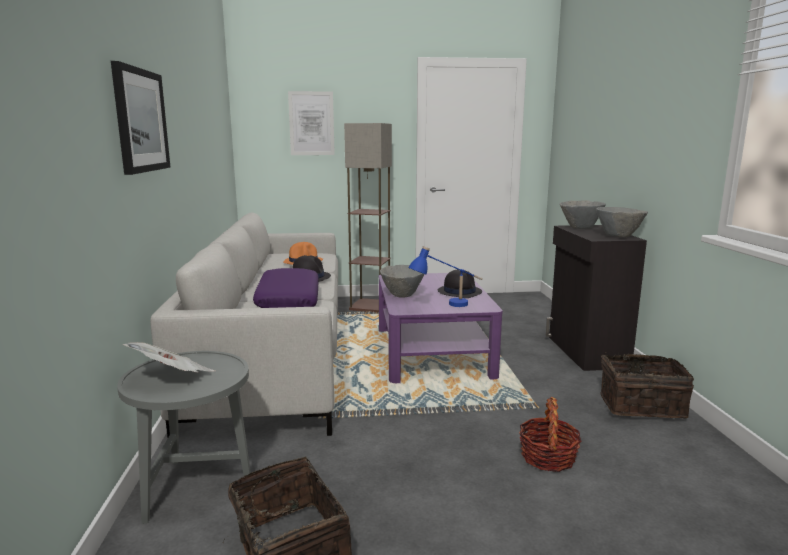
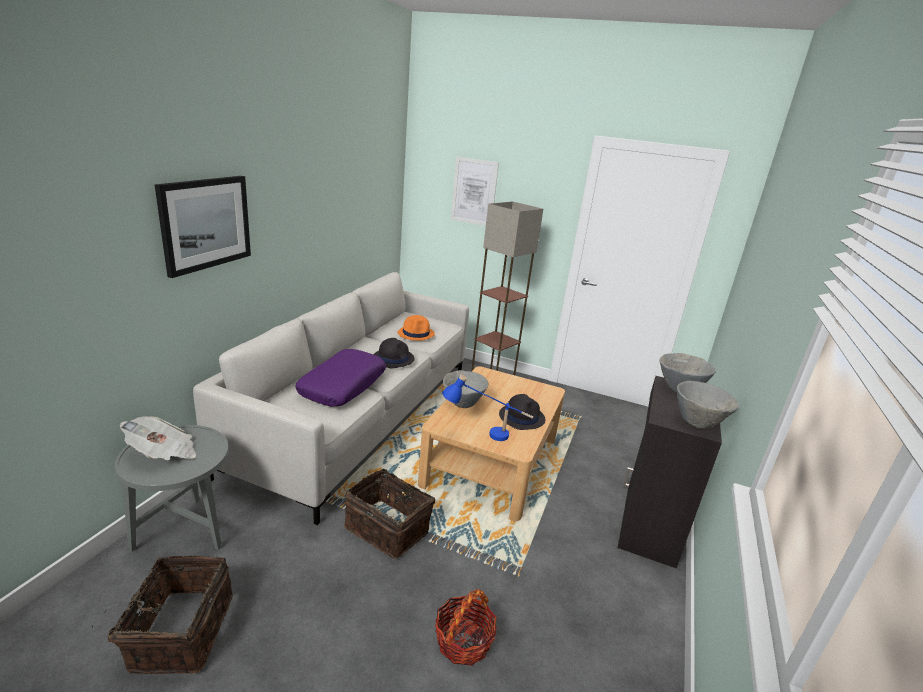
camera: 25 degrees right, 10 degrees up
purple coffee table [379,273,503,383] -> beige coffee table [418,366,565,521]
basket [600,352,694,418] -> basket moved to [344,469,435,559]

